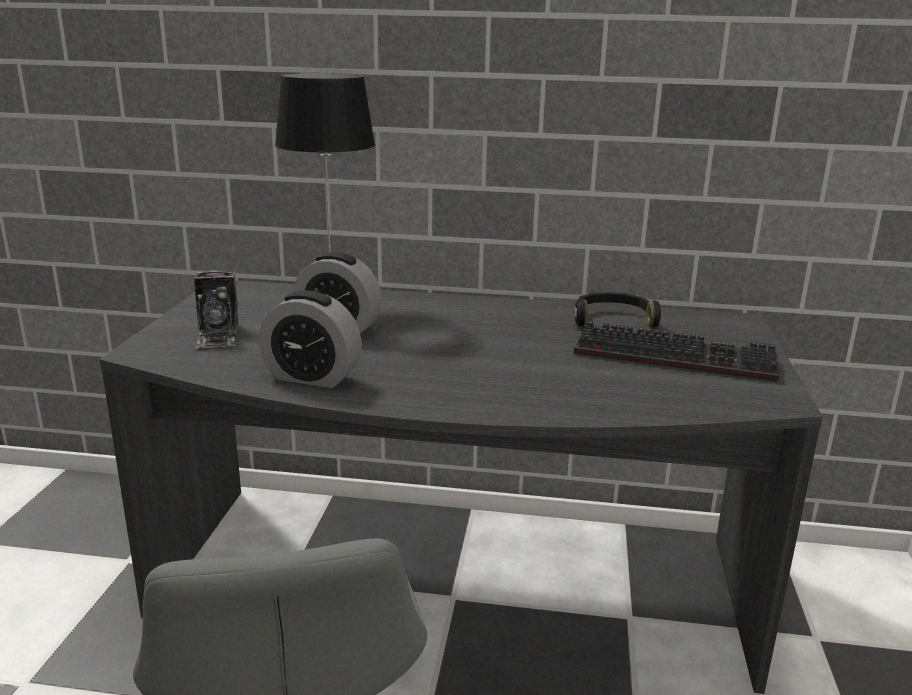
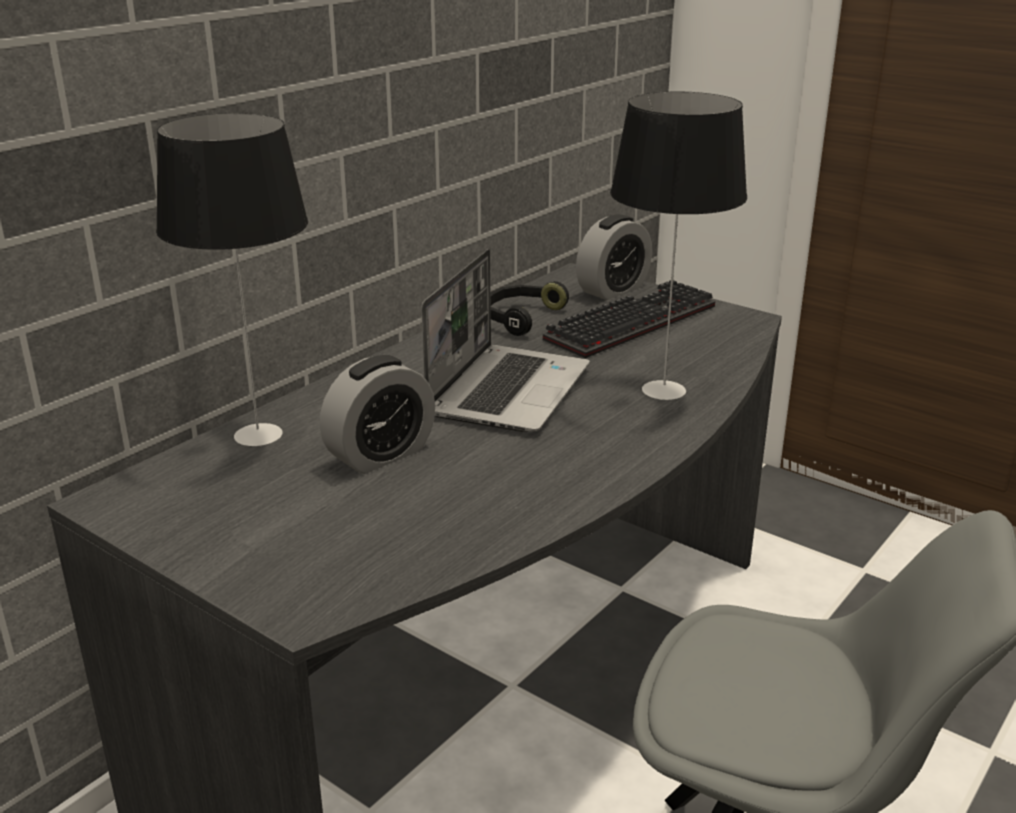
camera: 60 degrees left, 5 degrees up
camera [194,270,238,348] -> none
alarm clock [259,290,362,388] -> alarm clock moved to [576,214,652,300]
none -> laptop [422,249,589,432]
none -> table lamp [610,92,747,400]

